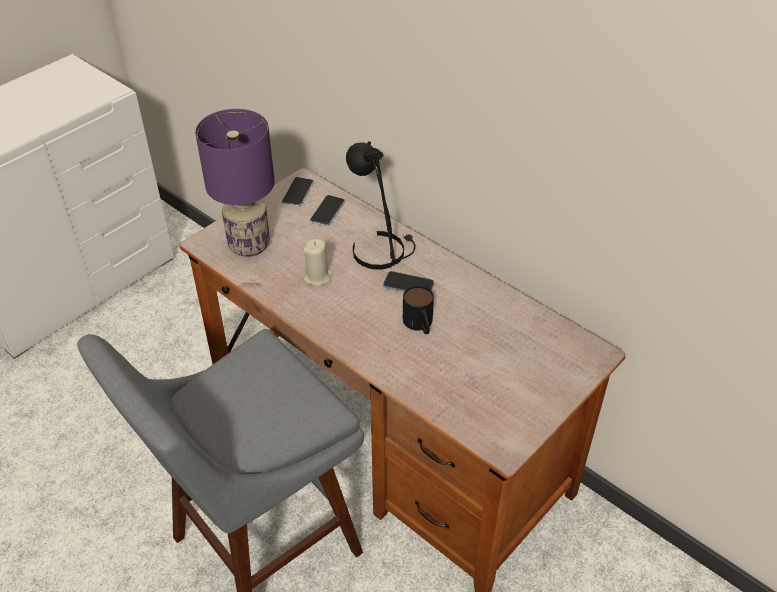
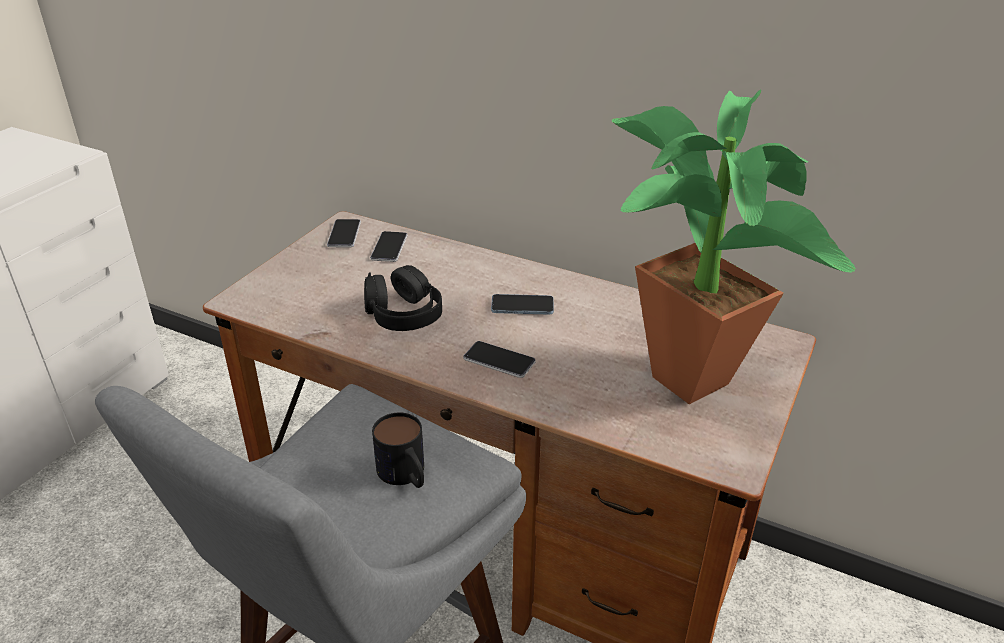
camera: 15 degrees left, 10 degrees down
purple table lamp [195,109,275,257] -> none
beige candle [303,239,332,286] -> black headphones [364,265,442,331]
black table lamp [346,141,415,270] -> none
mug [403,286,434,334] -> mug moved to [372,413,424,488]
none -> phone [463,341,536,378]
none -> potted plant [611,90,856,404]

